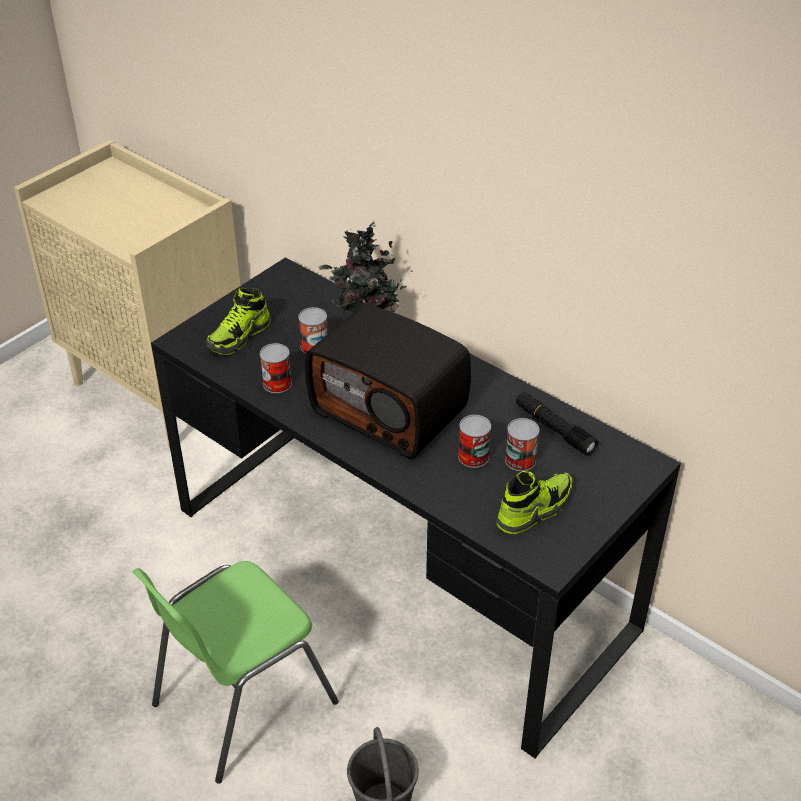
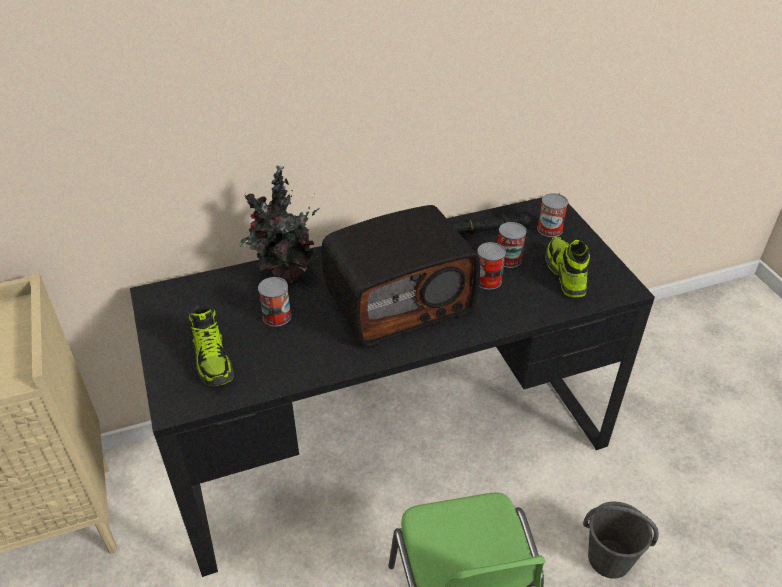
camera: 60 degrees left, 0 degrees up
can [260,343,292,393] -> can moved to [537,193,568,237]

